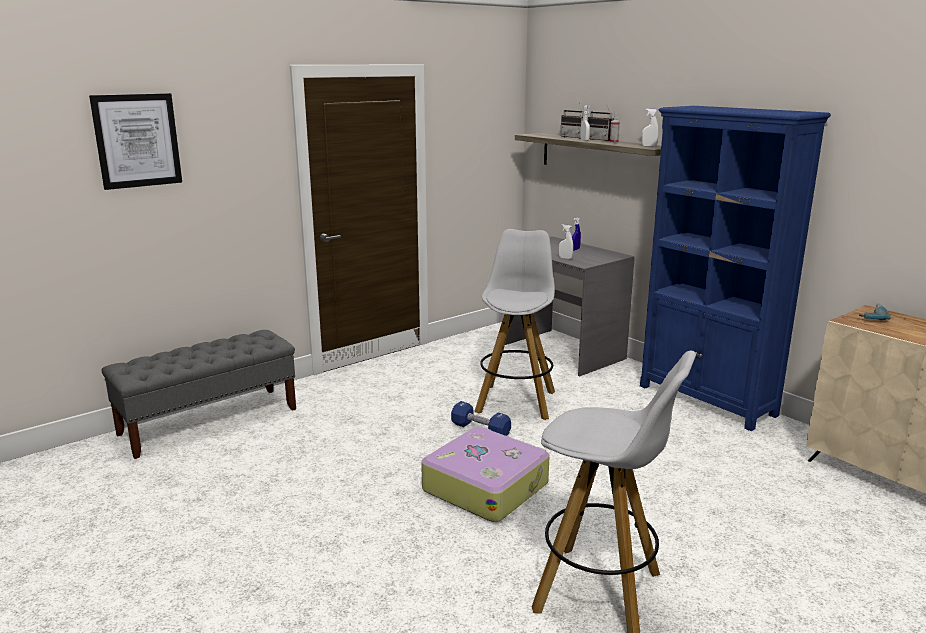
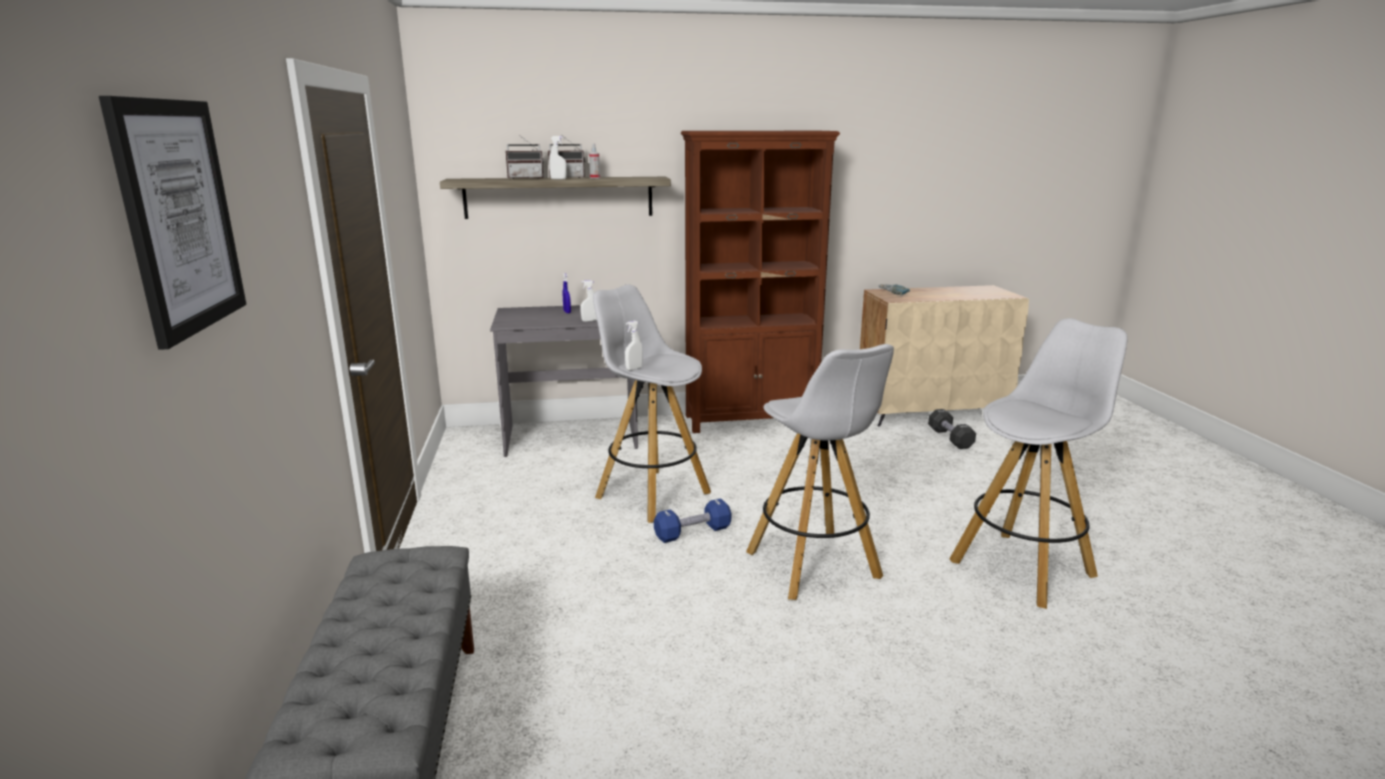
camera: 60 degrees left, 0 degrees up
suitcase [421,427,550,522] -> white stool [746,344,894,600]
blue bookcase [640,106,831,431] -> brown bookcase [681,131,840,433]
white spray bottle [642,109,659,147] -> white spray bottle moved to [625,321,643,371]
none -> black dumbbell [928,409,976,449]

